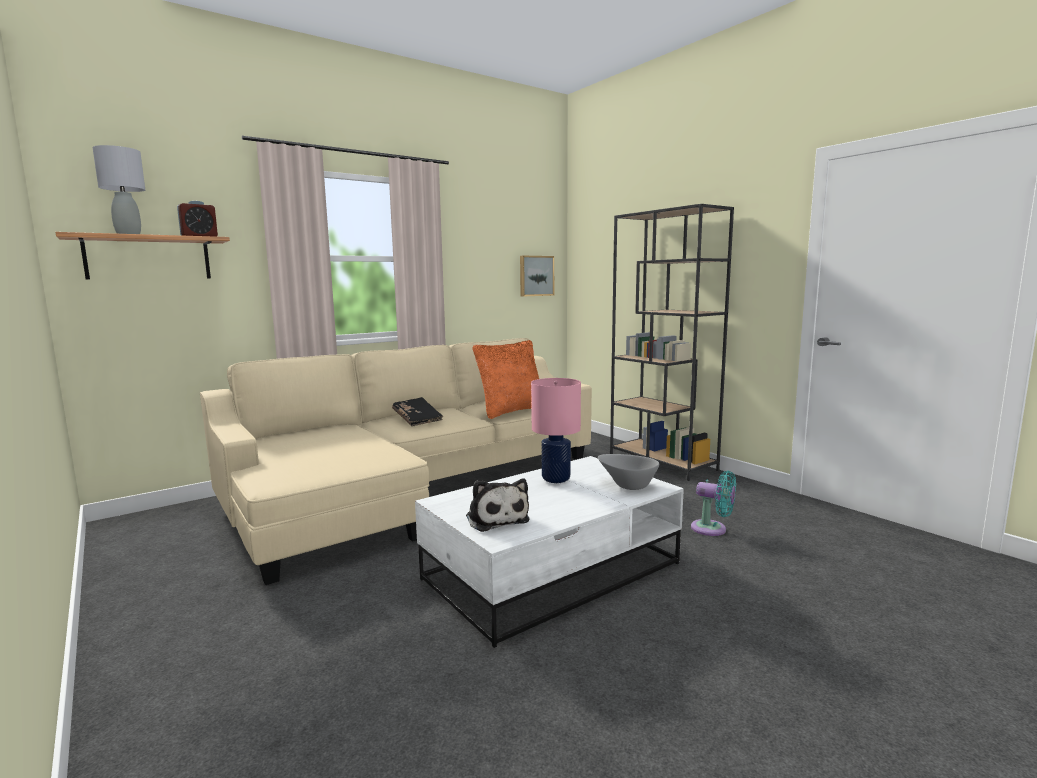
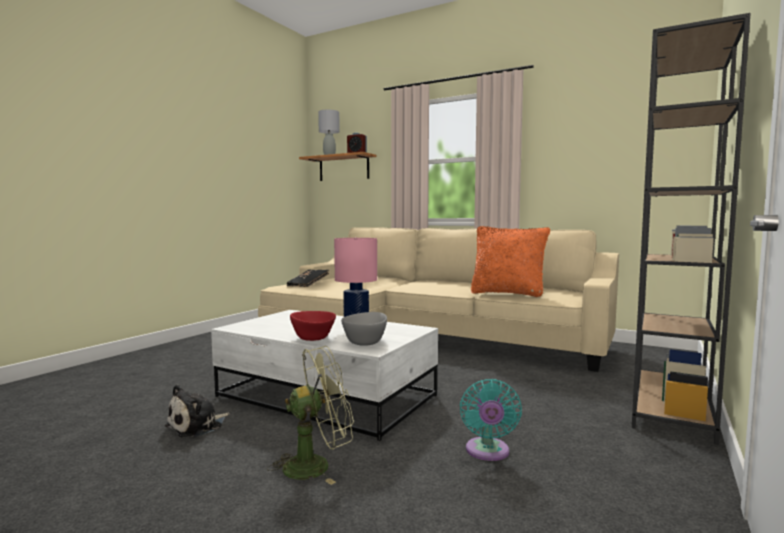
camera: 65 degrees right, 5 degrees down
black book [392,397,443,427] -> black book moved to [287,270,329,287]
plush toy [466,478,530,532] -> plush toy moved to [165,384,230,438]
picture [520,256,554,297] -> none
none -> green fan [267,346,354,485]
none -> red bowl [290,311,336,341]

